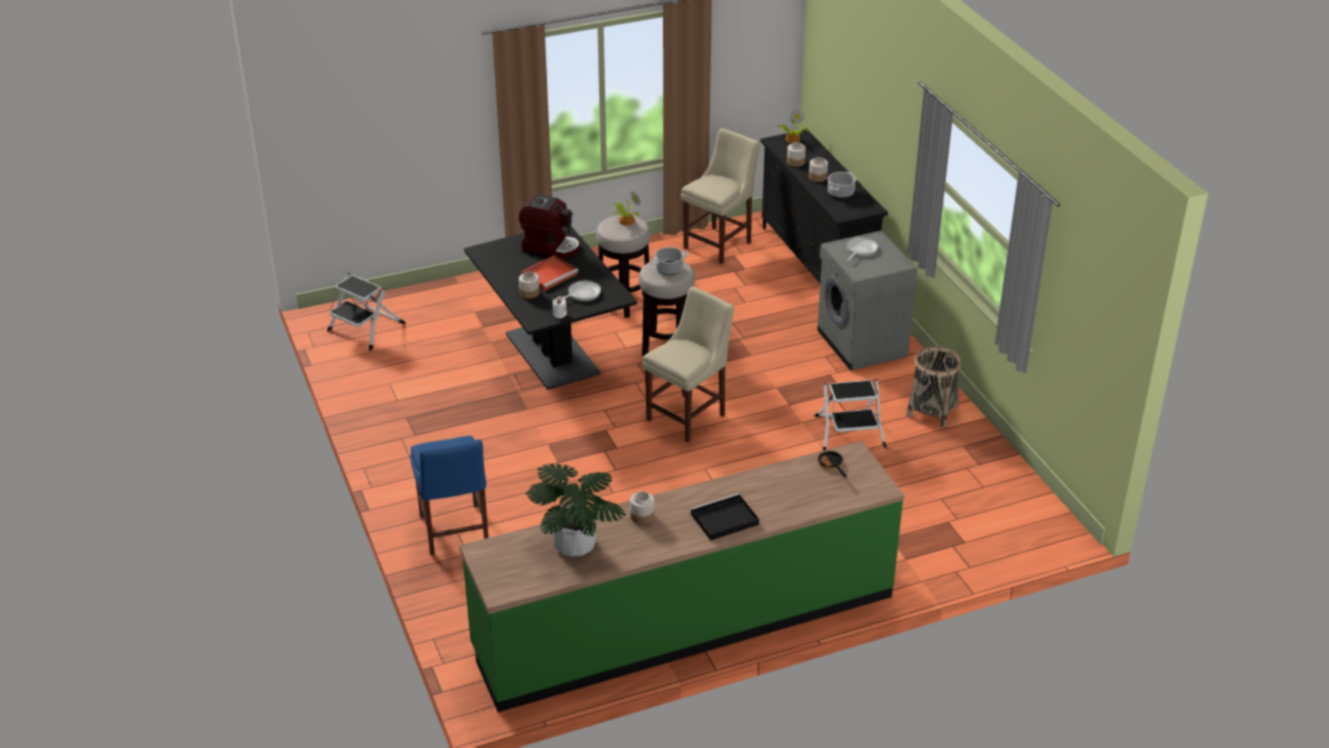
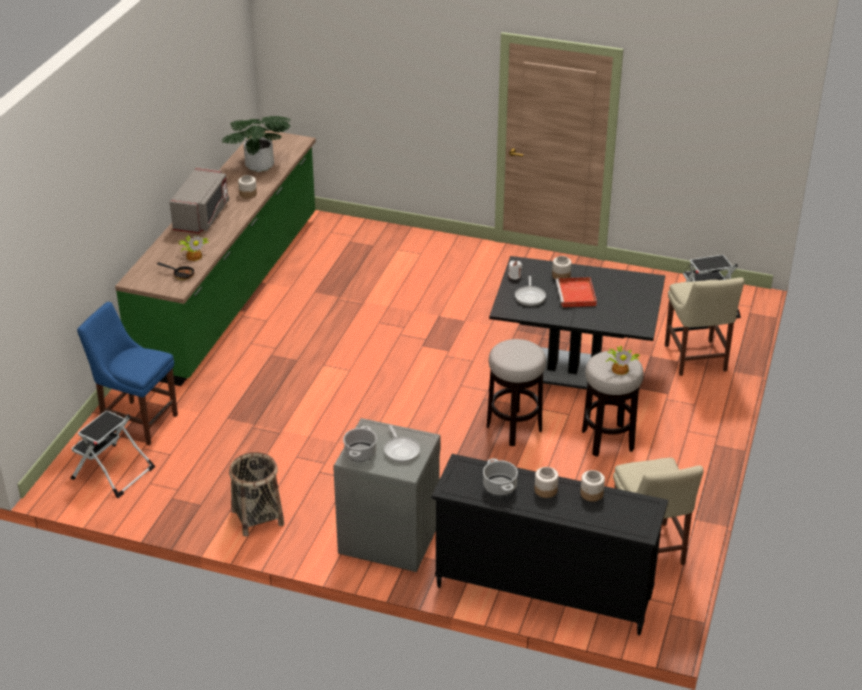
camera: 130 degrees right, 0 degrees up
blue chair [410,436,489,555] -> blue chair moved to [77,302,178,446]
coffee machine [519,194,580,258] -> none
beige chair [643,287,734,442] -> beige chair moved to [665,277,744,376]
cooking pot [650,247,689,275] -> cooking pot moved to [343,426,377,462]
black tray [690,493,759,541] -> grey microwave [170,167,229,233]
potted plant [777,109,808,143] -> potted plant moved to [178,235,209,261]
step ladder [814,379,887,450] -> step ladder moved to [70,411,156,498]

